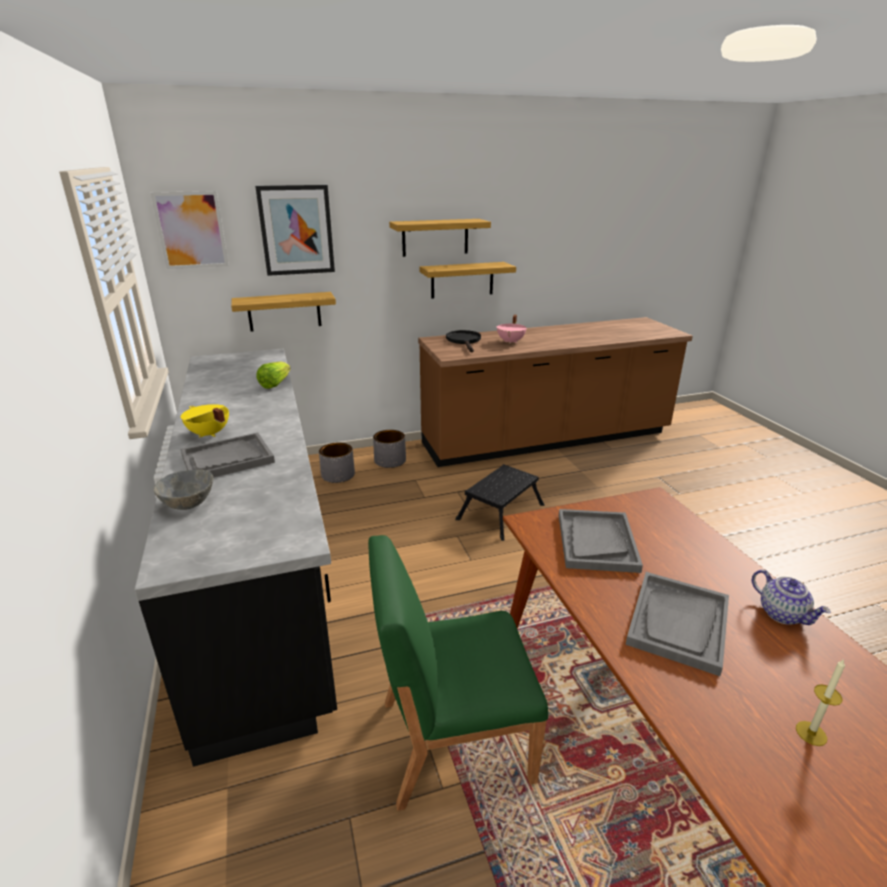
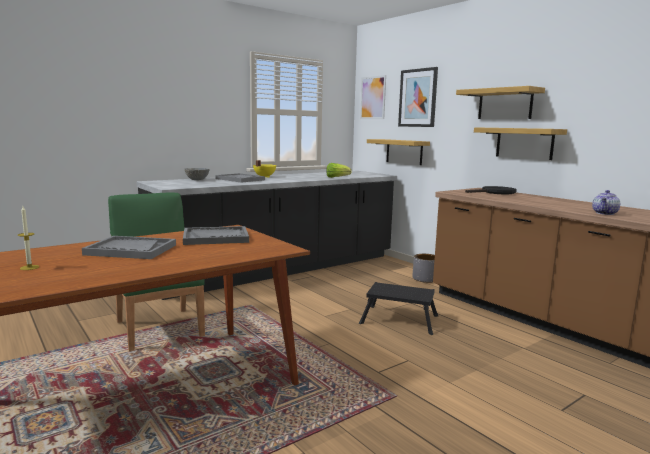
camera: 70 degrees right, 15 degrees down
grey planter [319,442,355,483] -> none
pink cooking pot [497,315,527,344] -> none
teapot [752,570,831,625] -> teapot moved to [592,190,620,215]

